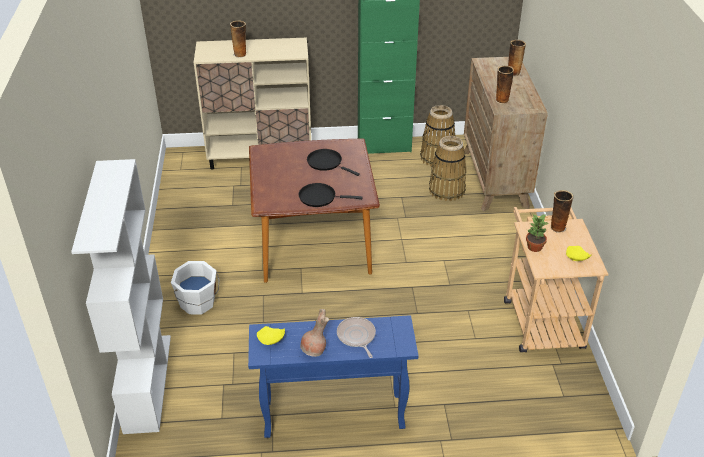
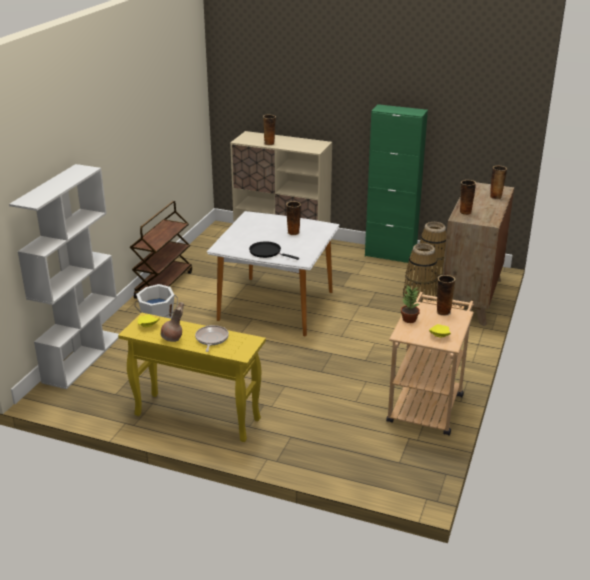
camera: 25 degrees right, 10 degrees down
blue console table [248,315,418,438] -> yellow console table [118,313,266,442]
brown dining table [249,138,380,283] -> white dining table [207,211,339,337]
black frying pan [307,149,360,176] -> vase [286,201,301,235]
none -> brown cart [130,201,192,299]

